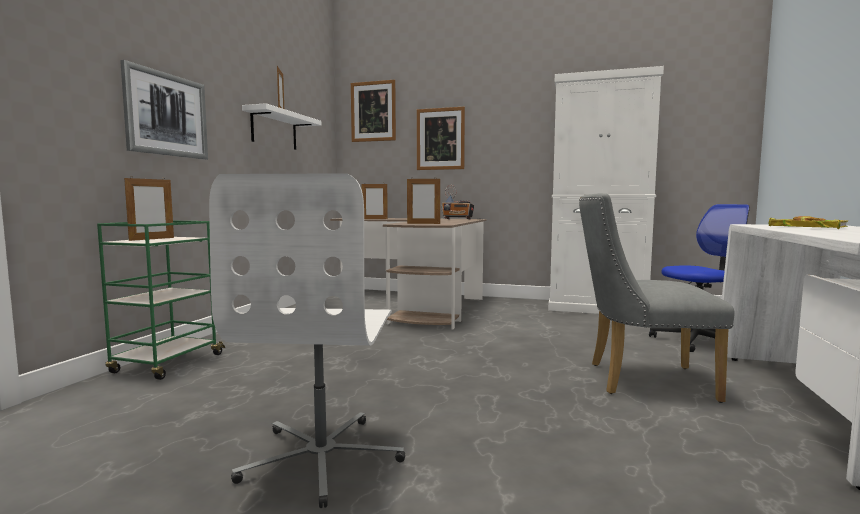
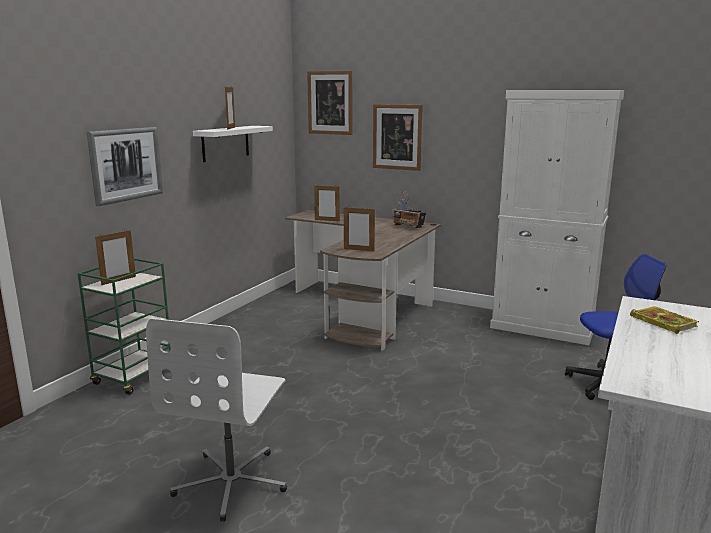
camera: 10 degrees right, 10 degrees up
grey chair [579,193,735,403] -> none

